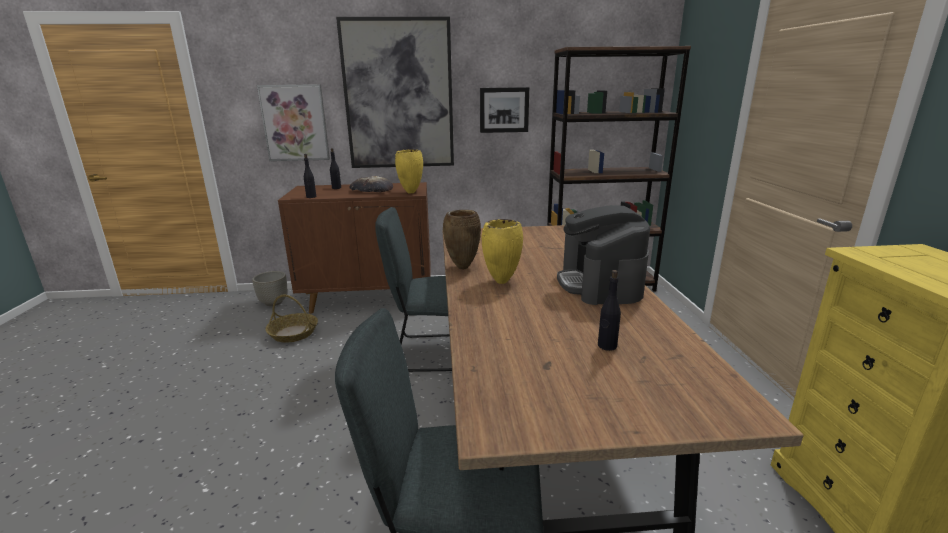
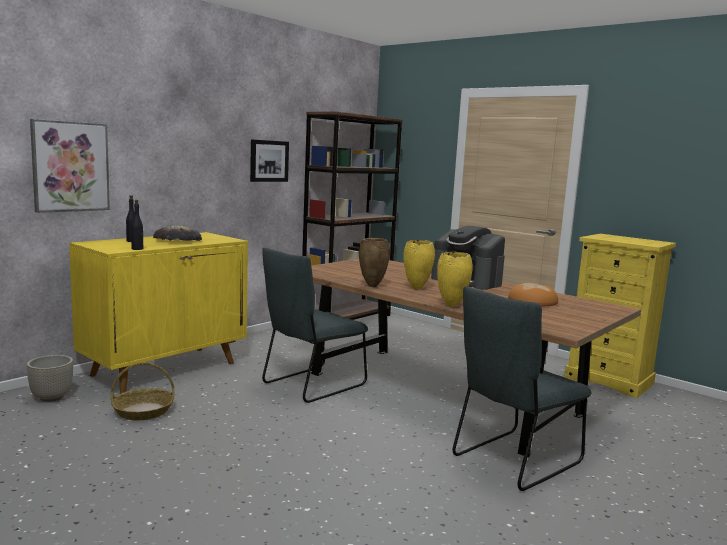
camera: 45 degrees left, 10 degrees down
brown cabinet [278,182,431,314] -> yellow cabinet [69,232,248,394]
picture [336,17,454,168] -> none
yellow vase [395,149,423,193] -> yellow vase moved to [437,252,473,307]
black bottle [598,270,621,351] -> bread [508,283,558,306]

